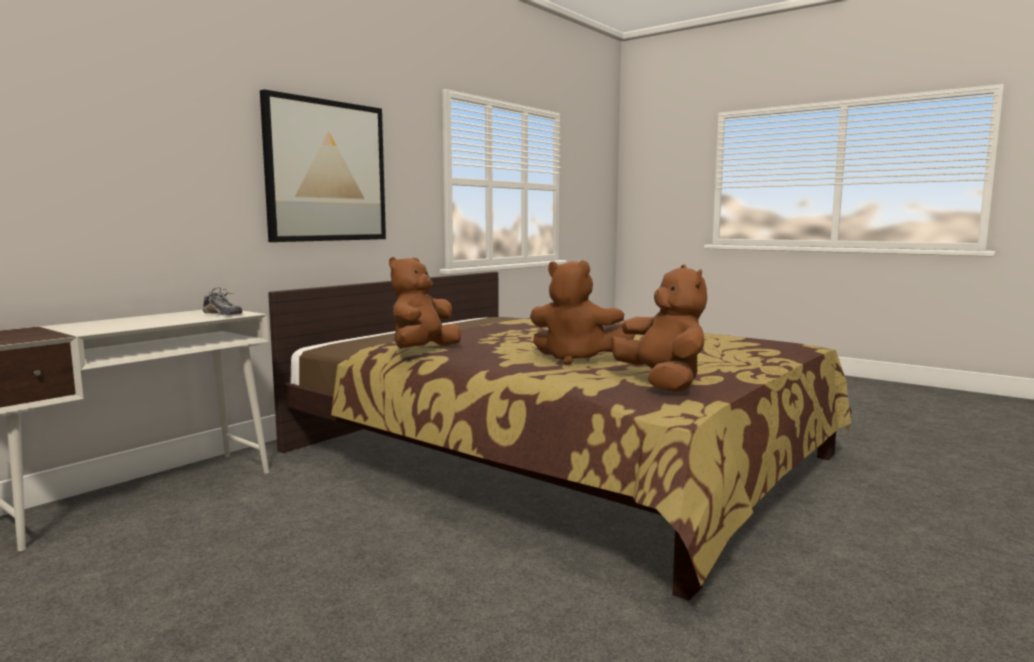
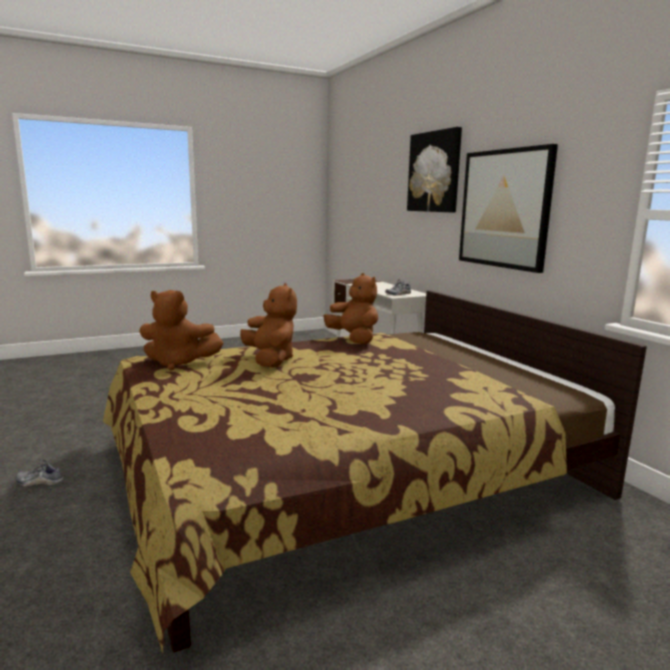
camera: 115 degrees right, 5 degrees up
brown plush toy [530,260,635,365] -> brown plush toy turned 105 degrees clockwise [240,283,297,368]
none -> shoe [16,460,63,486]
none -> picture [407,127,462,213]

